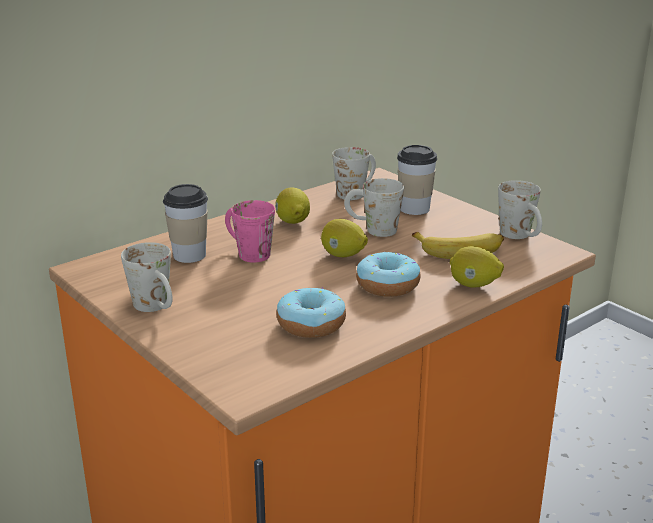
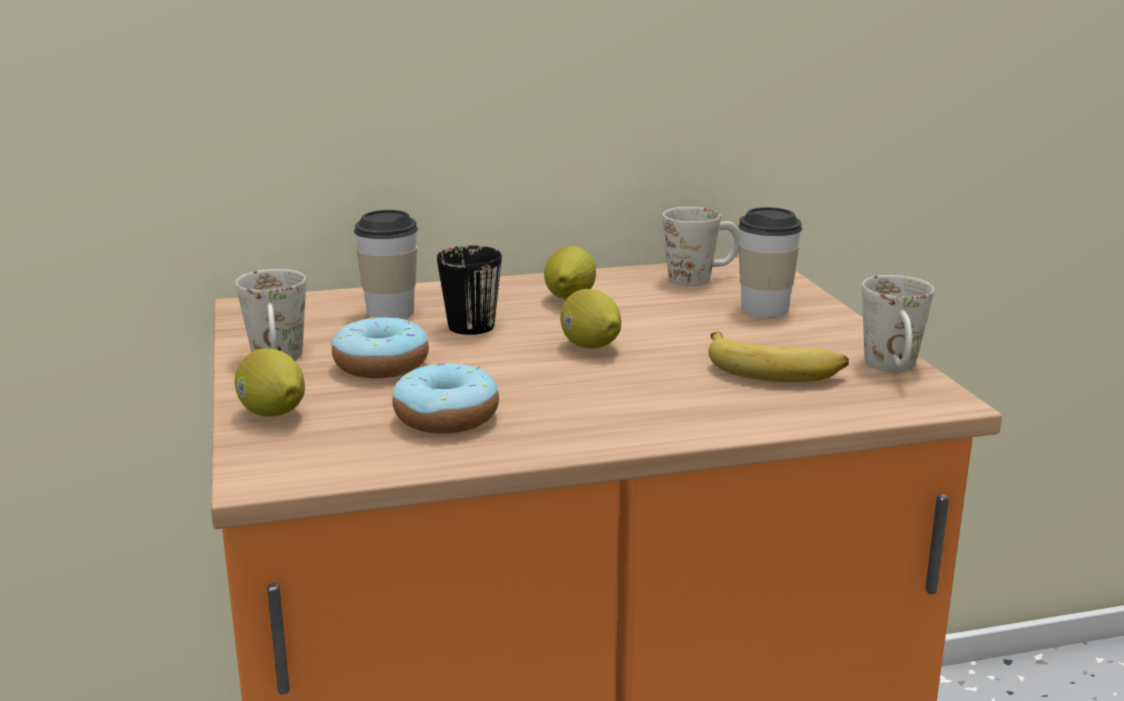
camera: 25 degrees right, 5 degrees down
pink mug [225,200,275,263] -> black mug [437,245,502,335]
white mug [344,178,404,237] -> none
donut [356,252,421,297] -> donut moved to [331,317,429,378]
lemon [450,246,504,287] -> lemon moved to [234,349,305,417]

